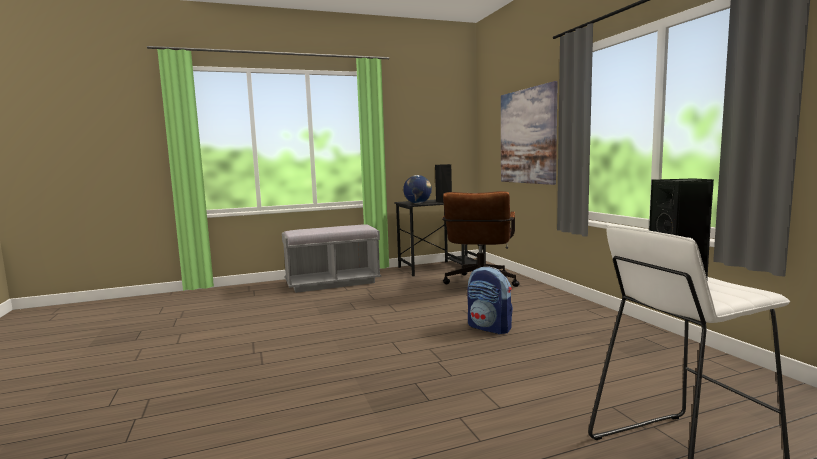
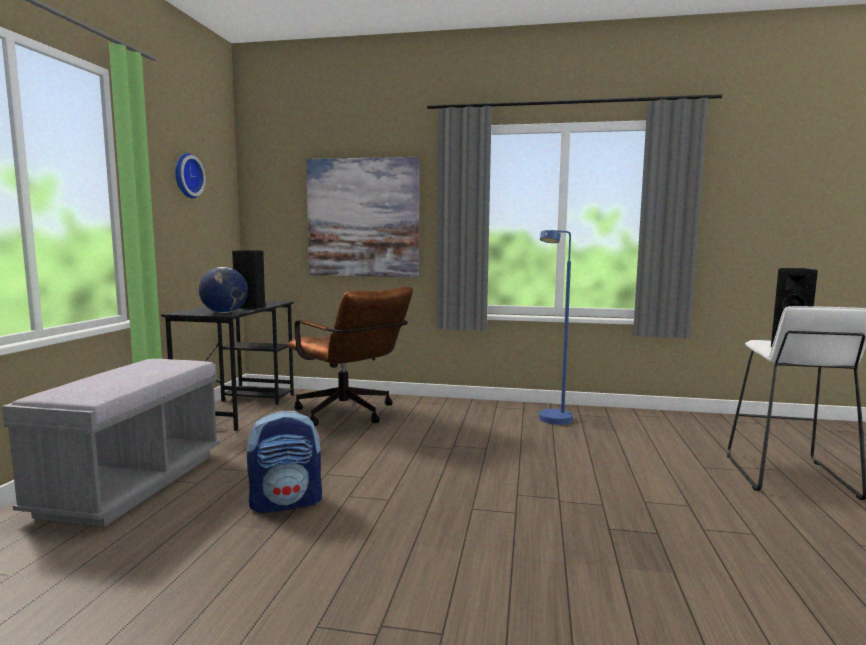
camera: 60 degrees left, 0 degrees up
backpack [467,267,513,334] -> backpack moved to [247,411,322,513]
none -> wall clock [175,153,206,198]
none -> blue floor lamp [539,230,573,425]

